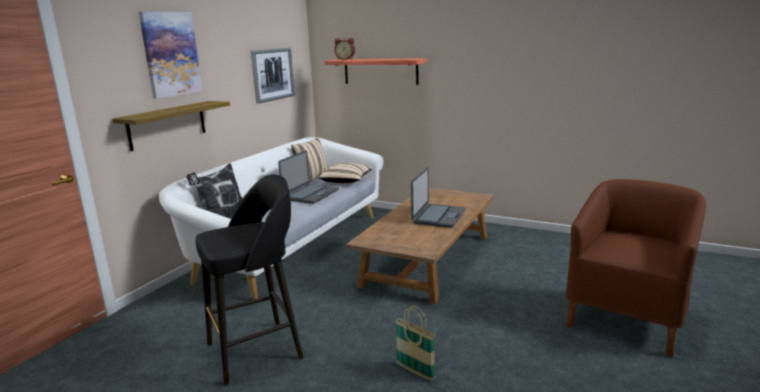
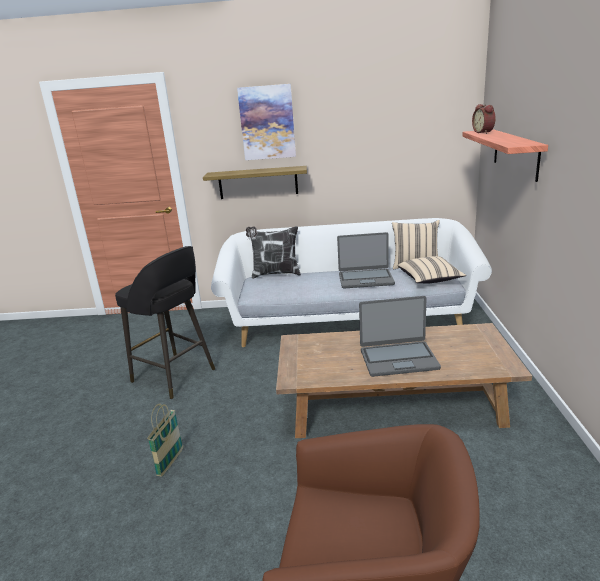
camera: 65 degrees right, 5 degrees up
picture [251,48,295,104] -> none

